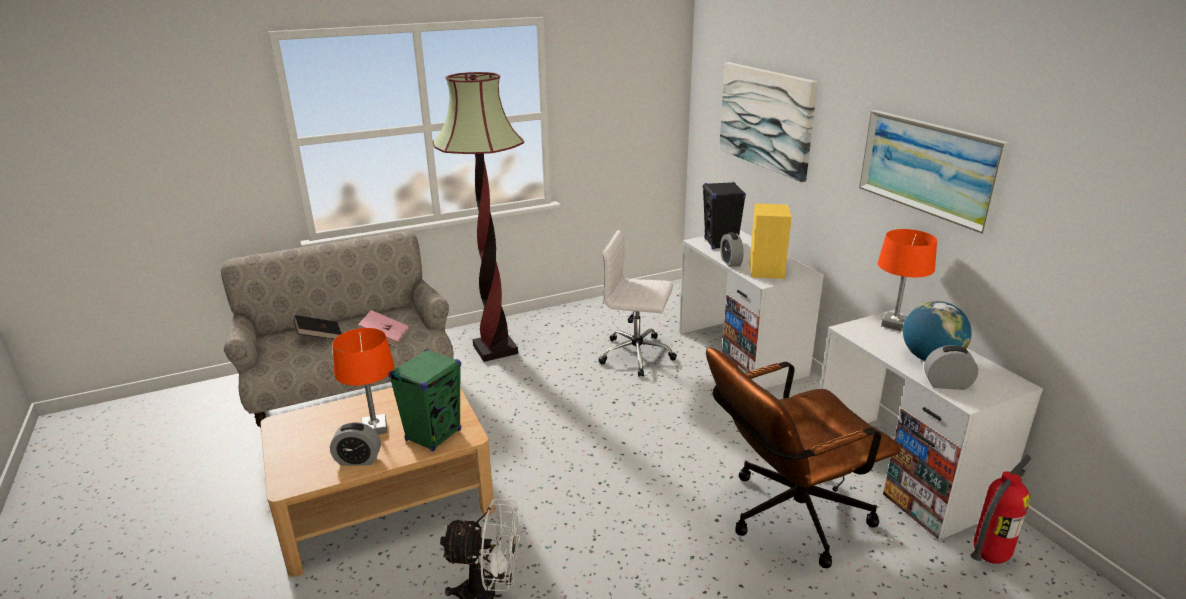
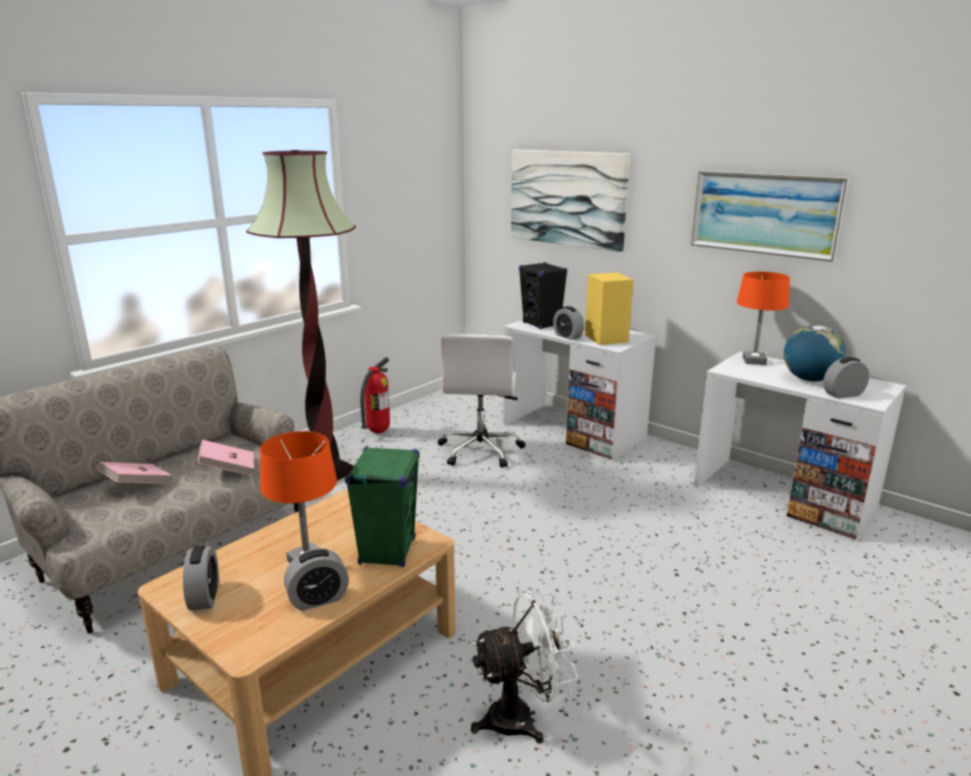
camera: 25 degrees left, 5 degrees down
black book [294,315,342,340] -> pink book [97,462,172,483]
white office chair [598,230,677,377] -> white office chair turned 75 degrees counterclockwise [438,334,525,468]
brown office chair [706,347,901,568] -> none
fire extinguisher [970,455,1031,564] -> fire extinguisher moved to [360,357,390,433]
none -> alarm clock [183,545,219,611]

